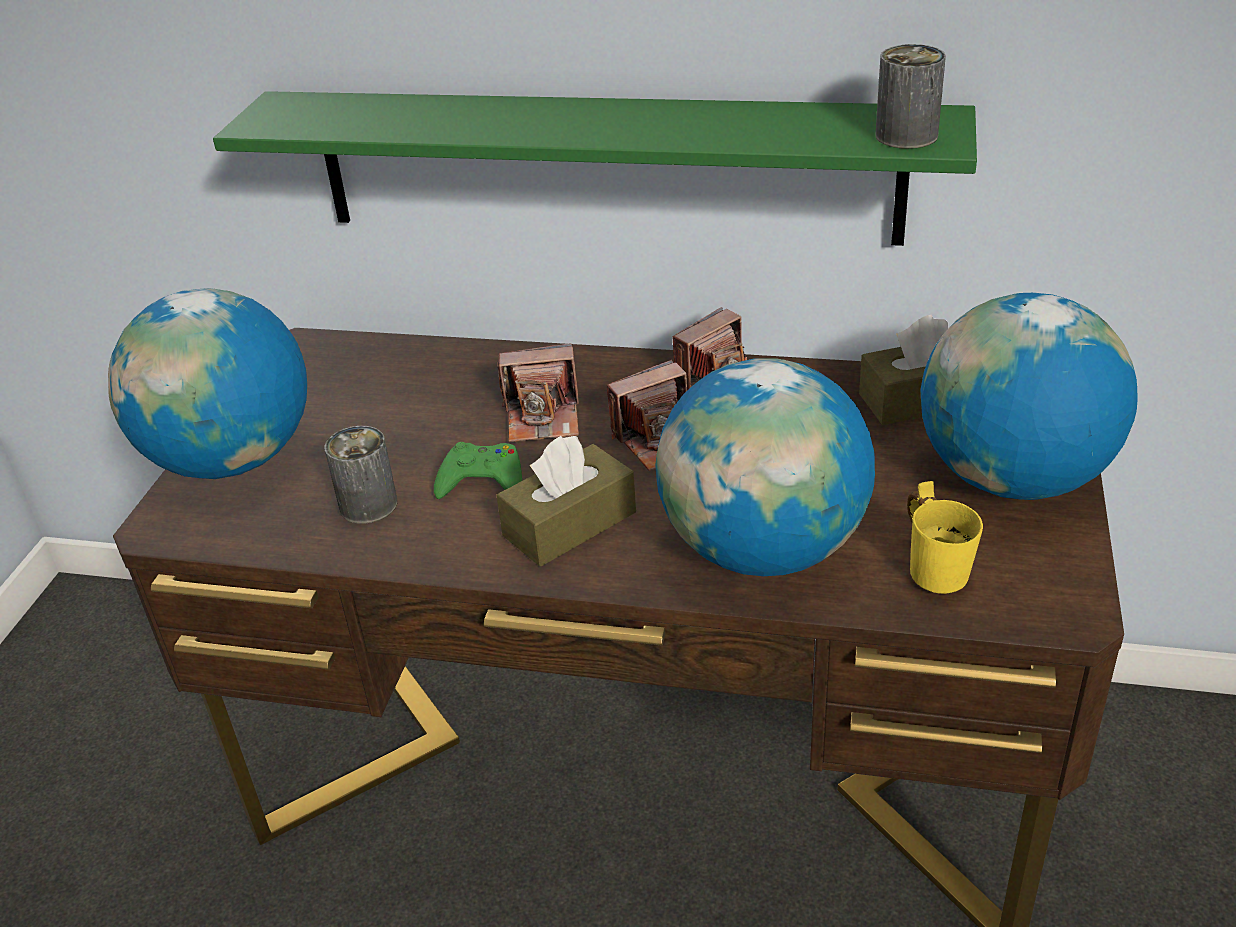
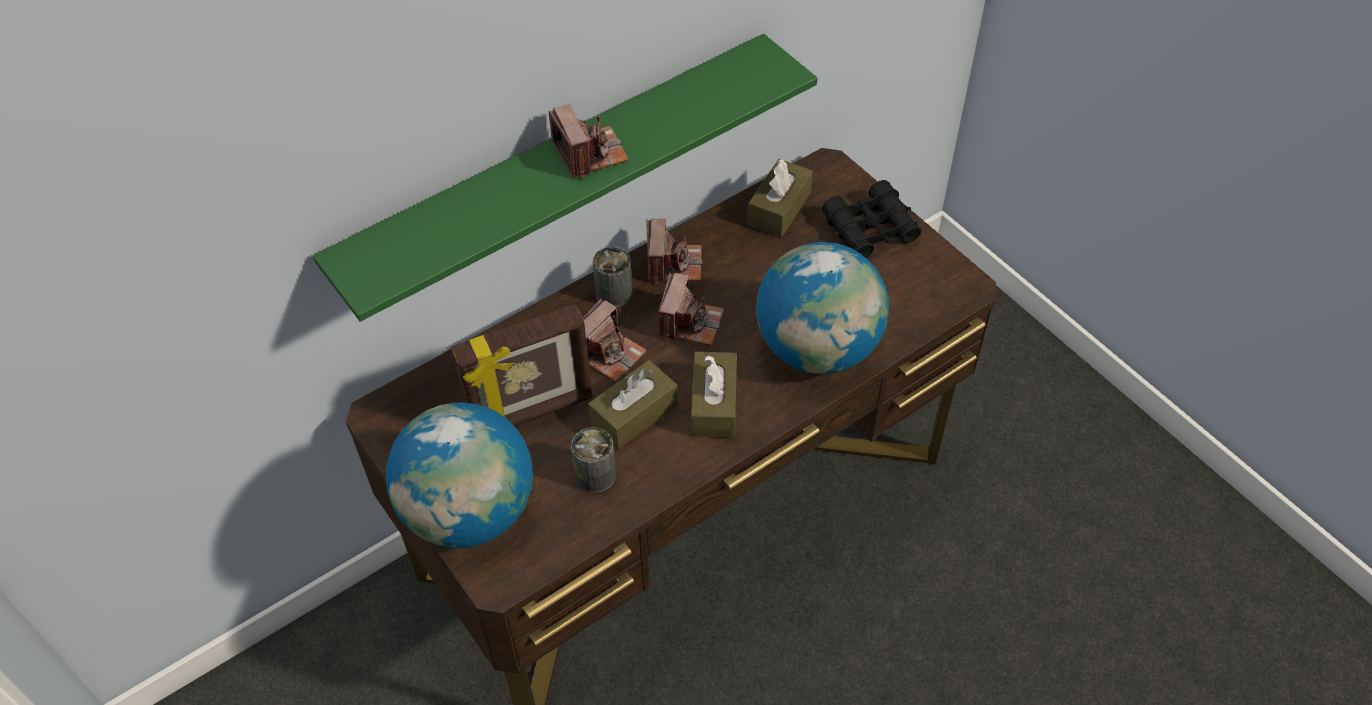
camera: 50 degrees left, 15 degrees up
green game controller [434,442,522,499] -> brown tissue box [588,360,678,449]
can [875,44,946,149] -> can moved to [593,247,632,307]
yellow mug [907,481,983,594] -> none
globe [920,293,1138,500] -> black binoculars [822,180,921,258]
none -> picture frame [451,304,593,426]
none -> camera [549,104,629,178]

